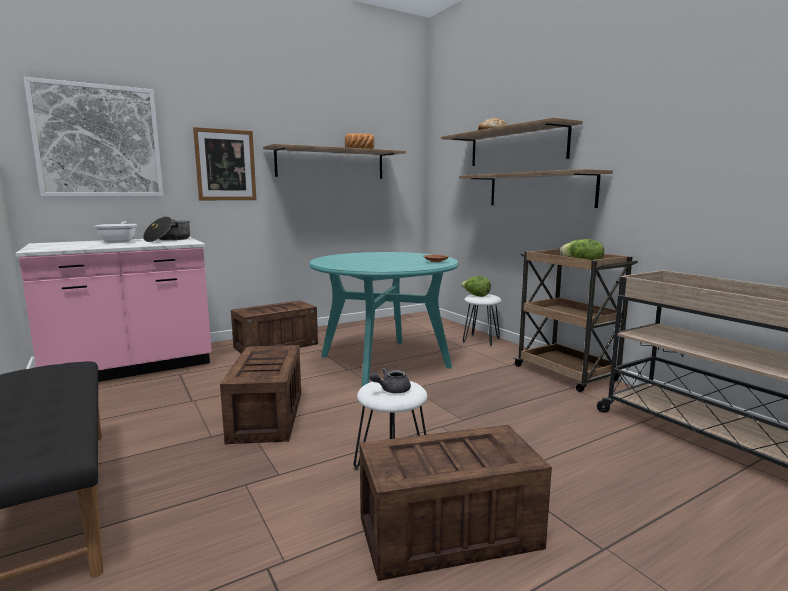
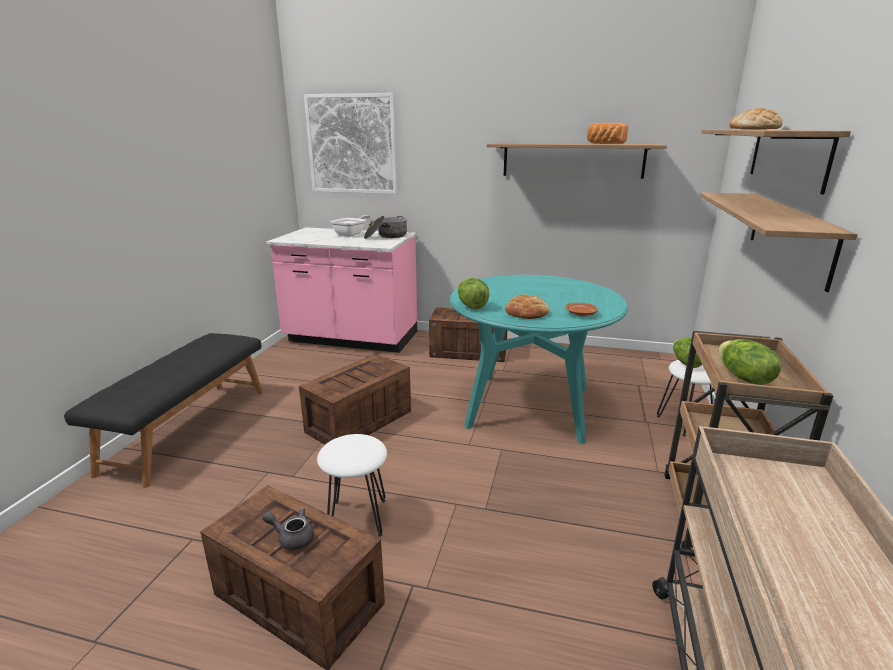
camera: 45 degrees right, 10 degrees up
picture [193,127,256,200] -> none
grey teapot [369,368,411,393] -> grey teapot moved to [262,507,314,550]
none -> lettuce [458,278,489,309]
none -> bread [505,295,549,319]

